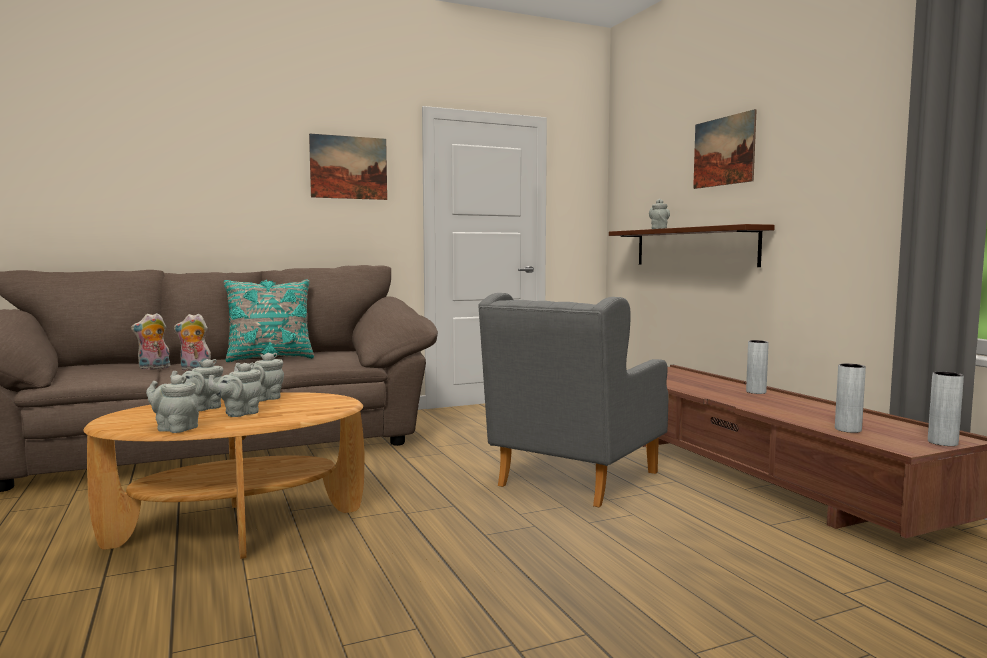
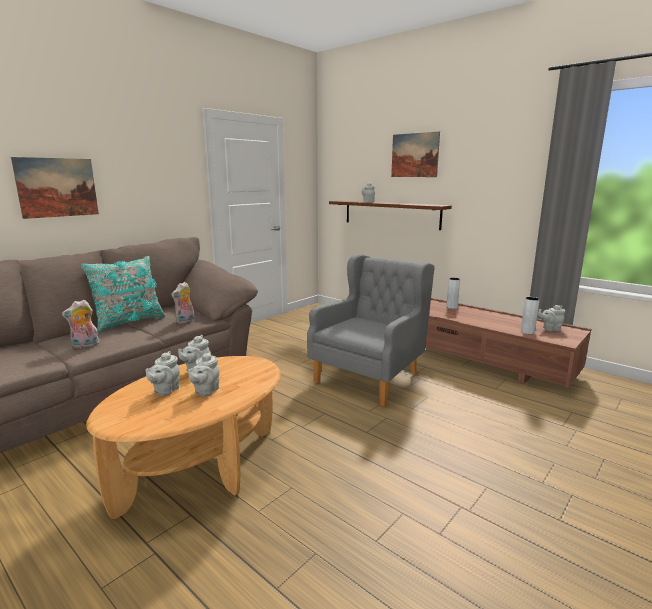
camera: 25 degrees left, 10 degrees up
plush toy [131,313,170,370] -> plush toy moved to [171,282,195,324]
grey teapot [146,374,199,433] -> grey teapot moved to [538,305,565,331]
picture [309,133,387,200] -> picture moved to [11,157,99,219]
grey armchair [479,293,669,507] -> grey armchair turned 150 degrees counterclockwise [307,254,435,407]
grey vase [928,372,964,446] -> none

